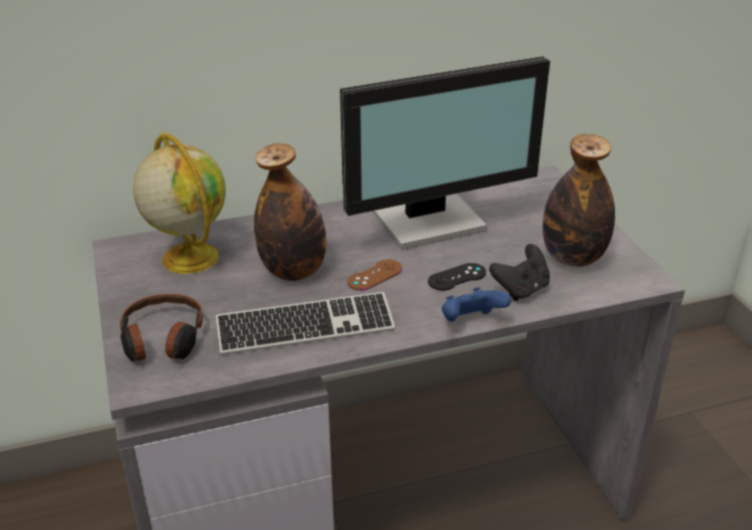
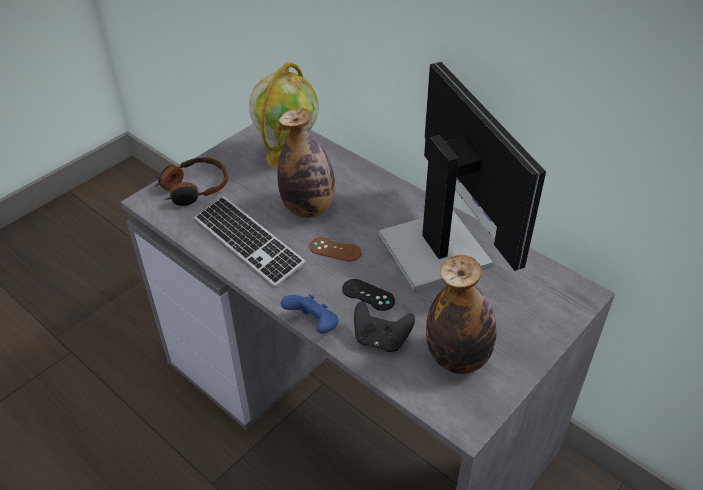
camera: 60 degrees right, 10 degrees up
monitor [340,56,550,250] -> monitor turned 150 degrees counterclockwise [379,62,546,291]

